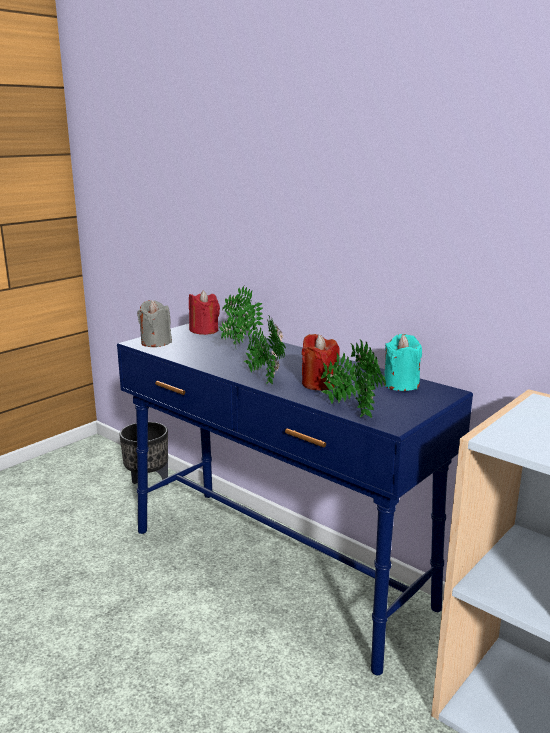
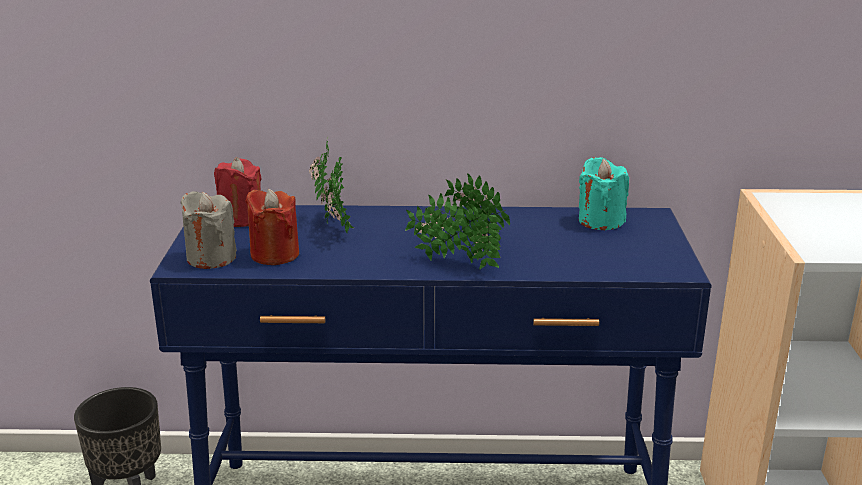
camera: 40 degrees left, 5 degrees up
red candle [302,334,340,390] -> red candle moved to [245,189,299,265]
potted plant [320,339,386,418] -> none

